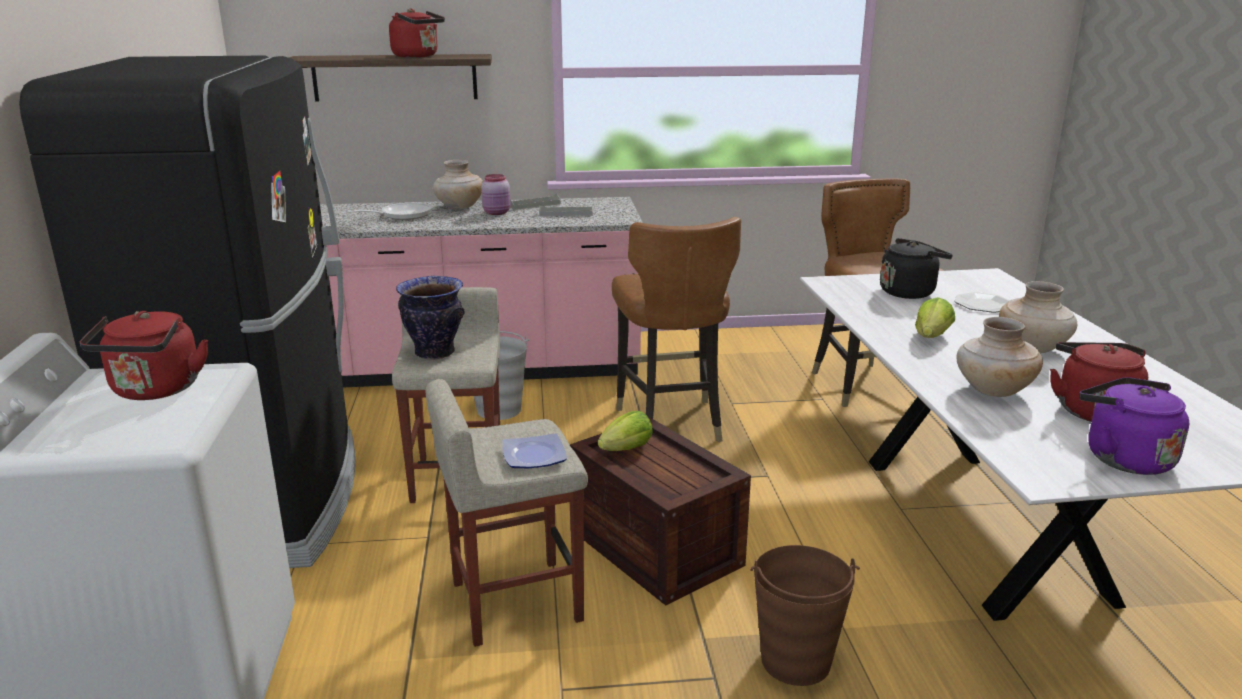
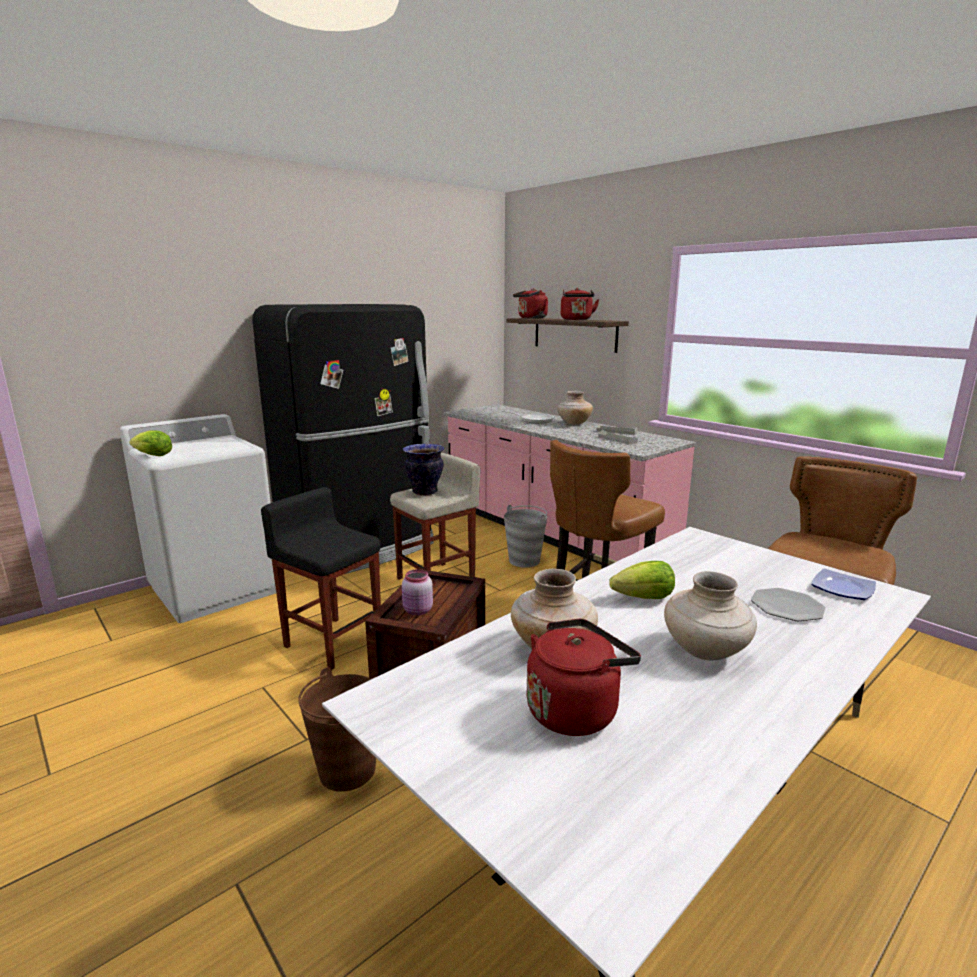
camera: 55 degrees right, 5 degrees down
red kettle [80,311,208,400] -> red kettle moved to [513,288,548,319]
beige stool [426,379,588,647] -> black stool [261,487,381,670]
pink jar [481,174,510,215] -> pink jar moved to [402,569,433,615]
plate [503,433,567,468] -> plate moved to [811,568,876,600]
lettuce [598,411,653,451] -> lettuce moved to [129,430,172,456]
black kettle [880,238,953,299] -> none
purple kettle [1079,377,1189,475] -> none

